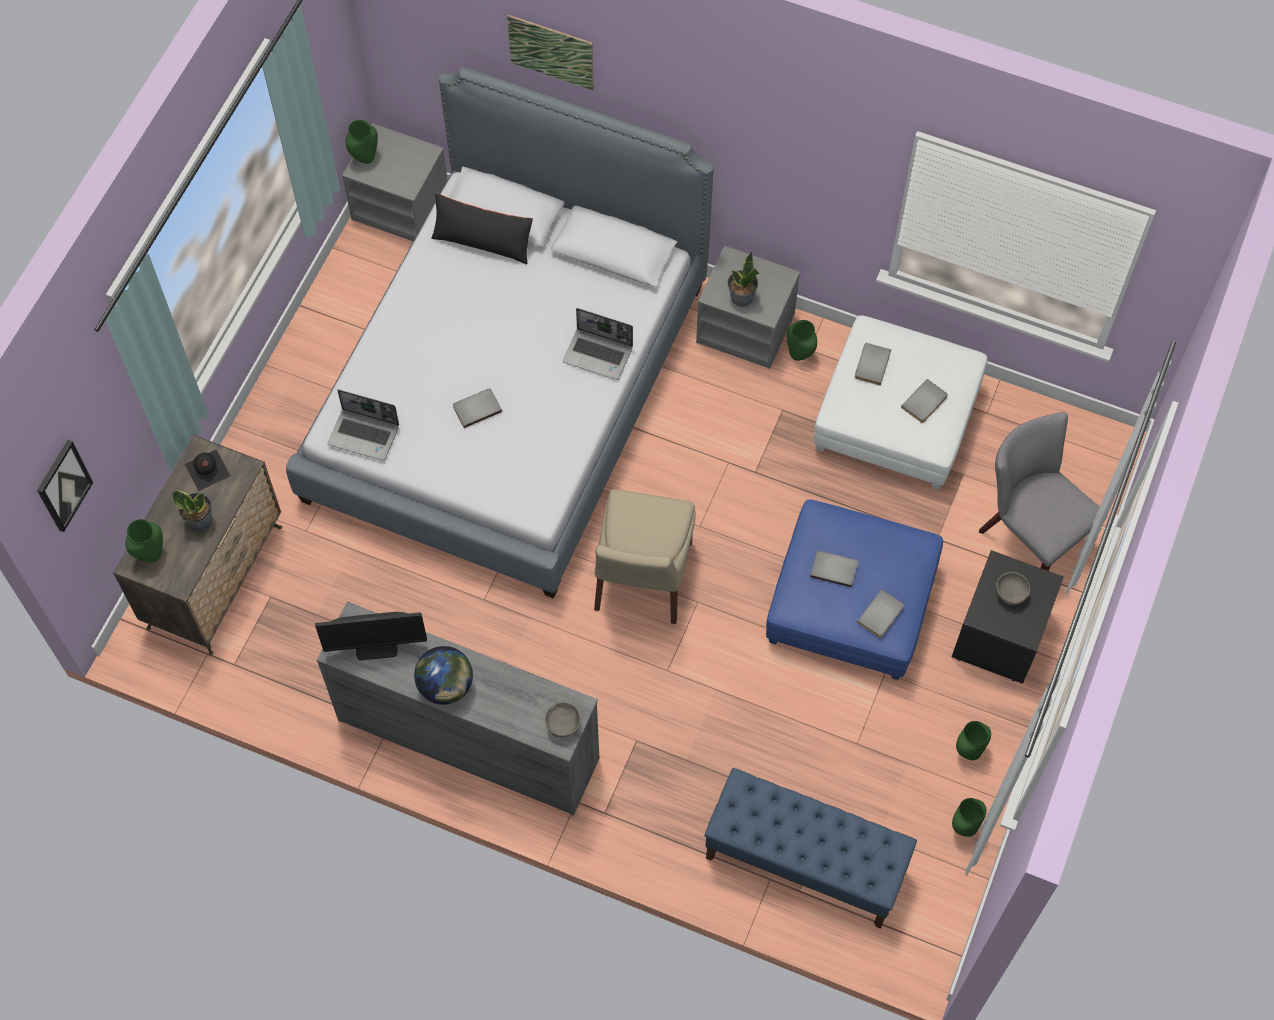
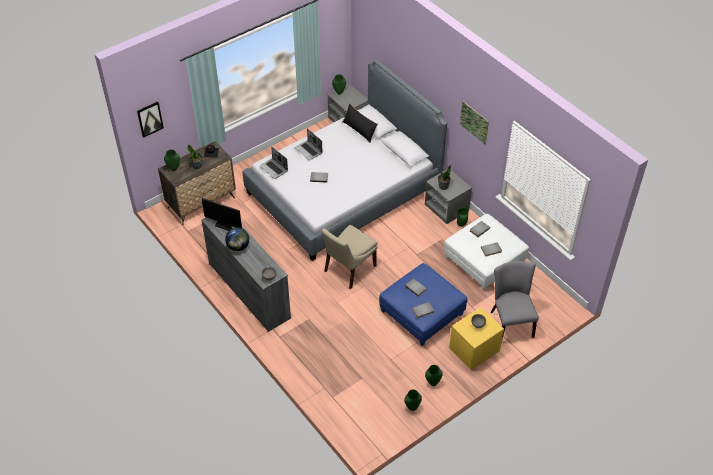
camera: 30 degrees right, 15 degrees down
picture [507,15,594,90] -> picture moved to [460,101,489,144]
laptop [563,308,633,380] -> laptop moved to [295,128,323,160]
blue bench [704,768,917,929] -> none
black nightstand [952,550,1064,684] -> yellow nightstand [449,307,504,370]

